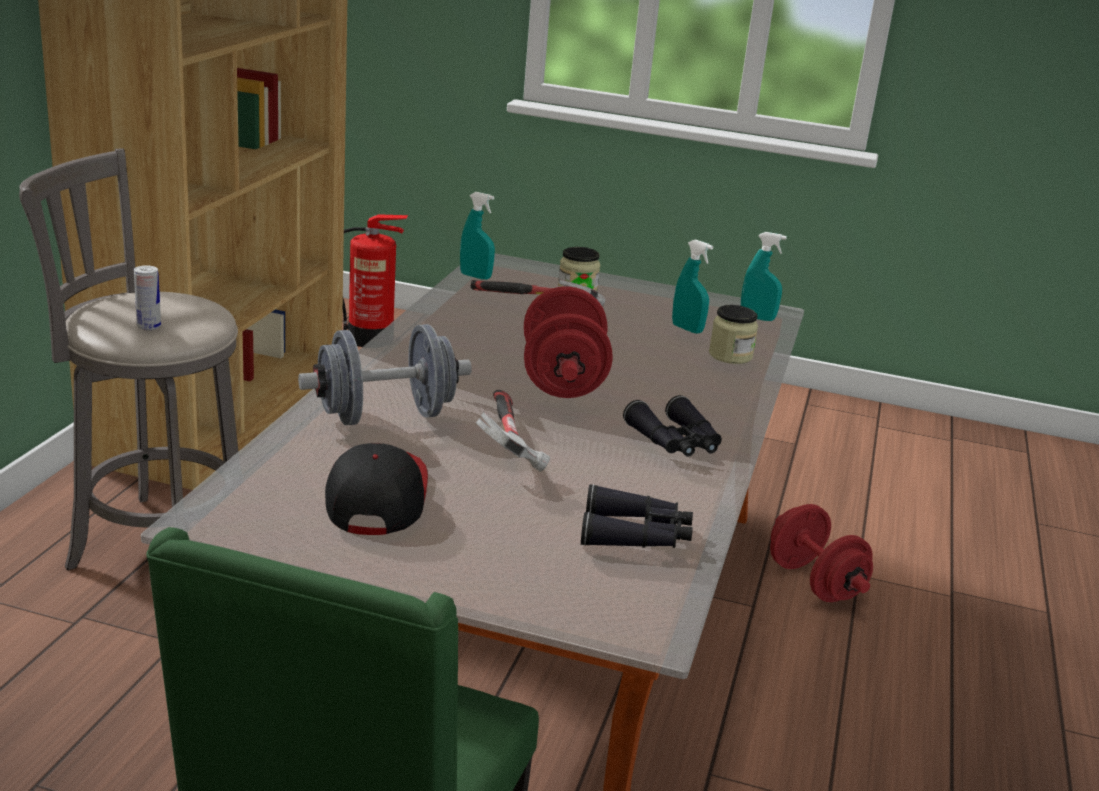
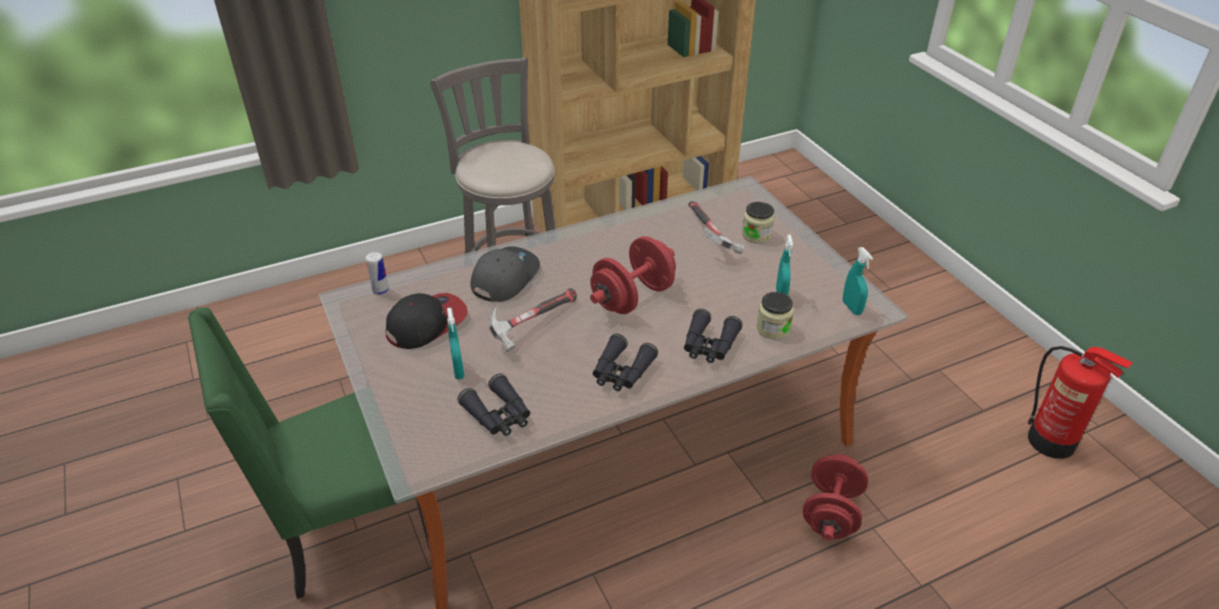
camera: 50 degrees right, 15 degrees up
can [134,265,161,330] -> can moved to [366,252,389,295]
grey dumbbell [298,324,472,426] -> grey cap [471,246,540,302]
fire extinguisher [343,214,408,347] -> fire extinguisher moved to [1028,346,1133,459]
turquoise spray bottle [460,192,495,280] -> turquoise spray bottle moved to [447,308,464,379]
none -> black binoculars [684,309,743,363]

